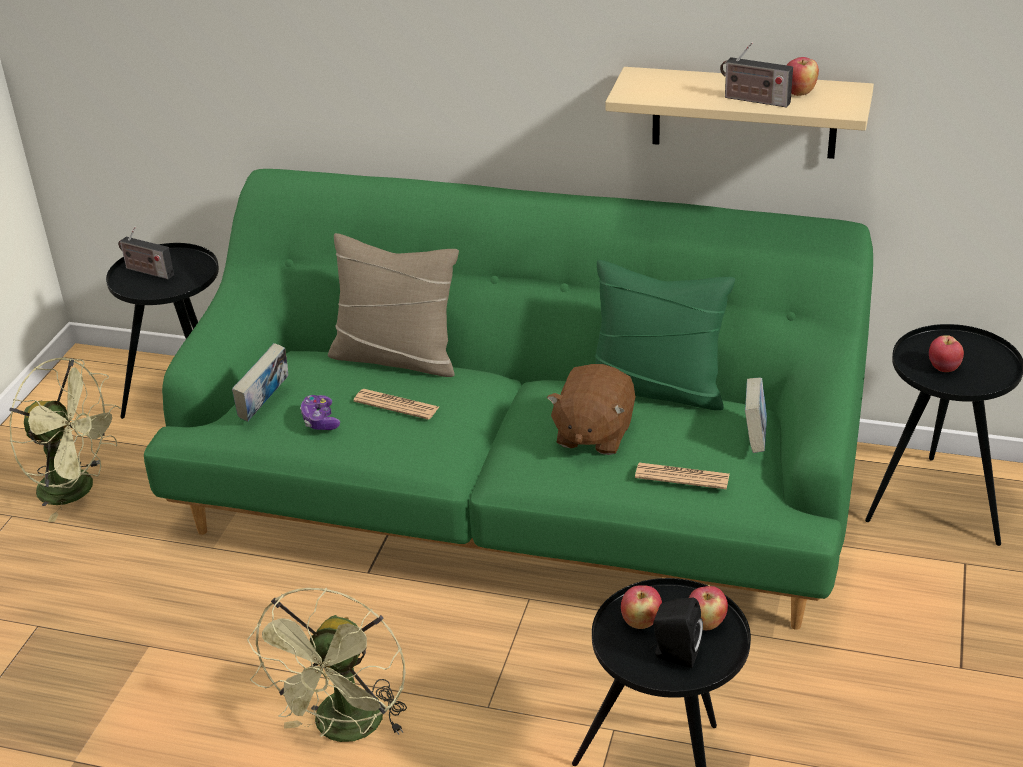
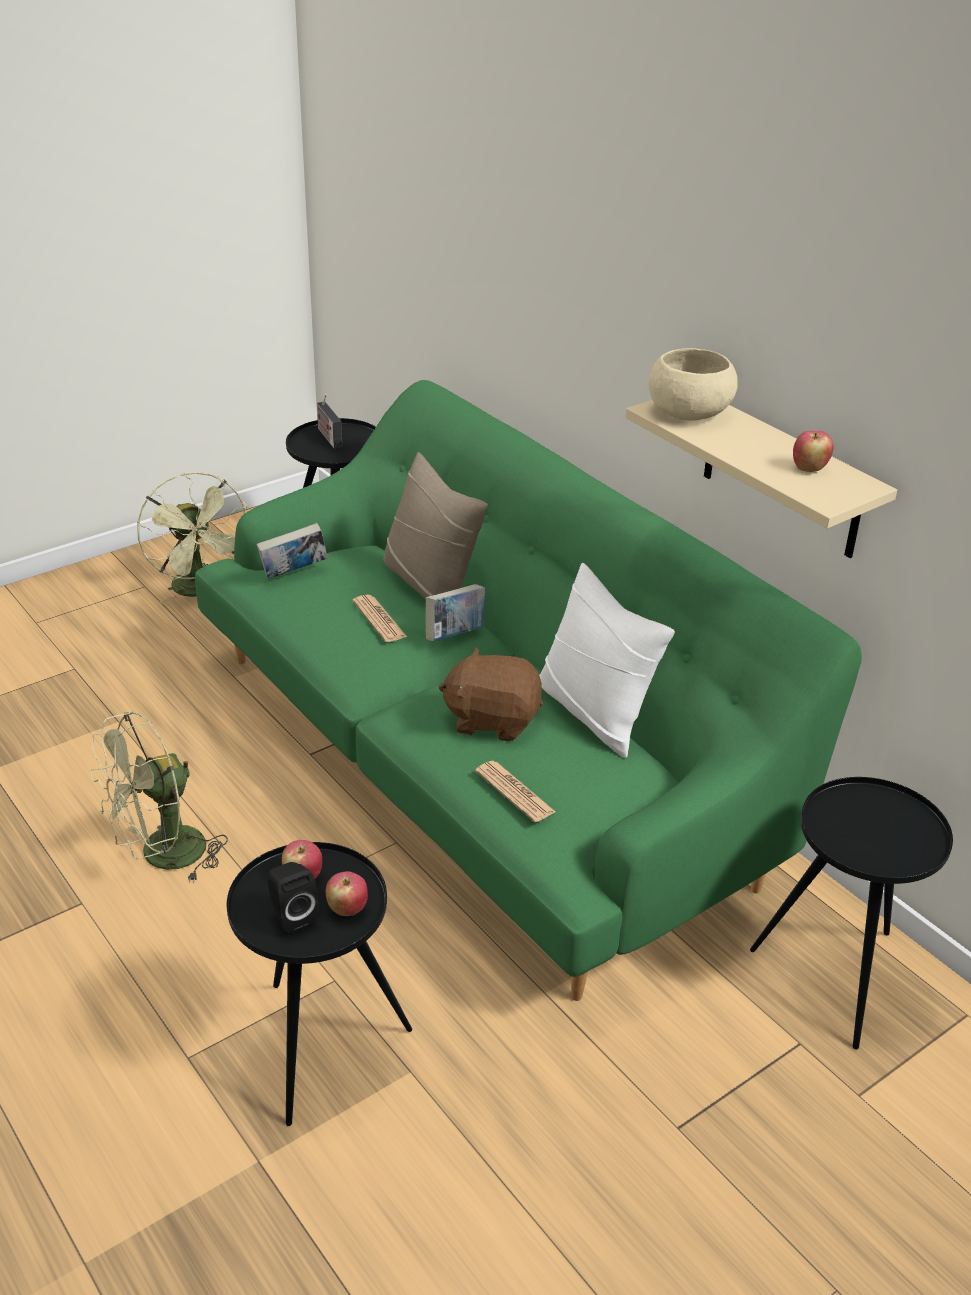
camera: 35 degrees right, 0 degrees up
game controller [300,395,340,430] -> none
brown plush toy [547,364,636,455] -> brown plush toy turned 45 degrees clockwise [439,647,543,742]
green pillow [595,260,735,410] -> white pillow [539,563,675,758]
radio [720,42,793,108] -> none
book [745,377,767,453] -> book moved to [425,584,485,642]
apple [929,335,964,372] -> none
none -> beige bowl [649,348,738,421]

